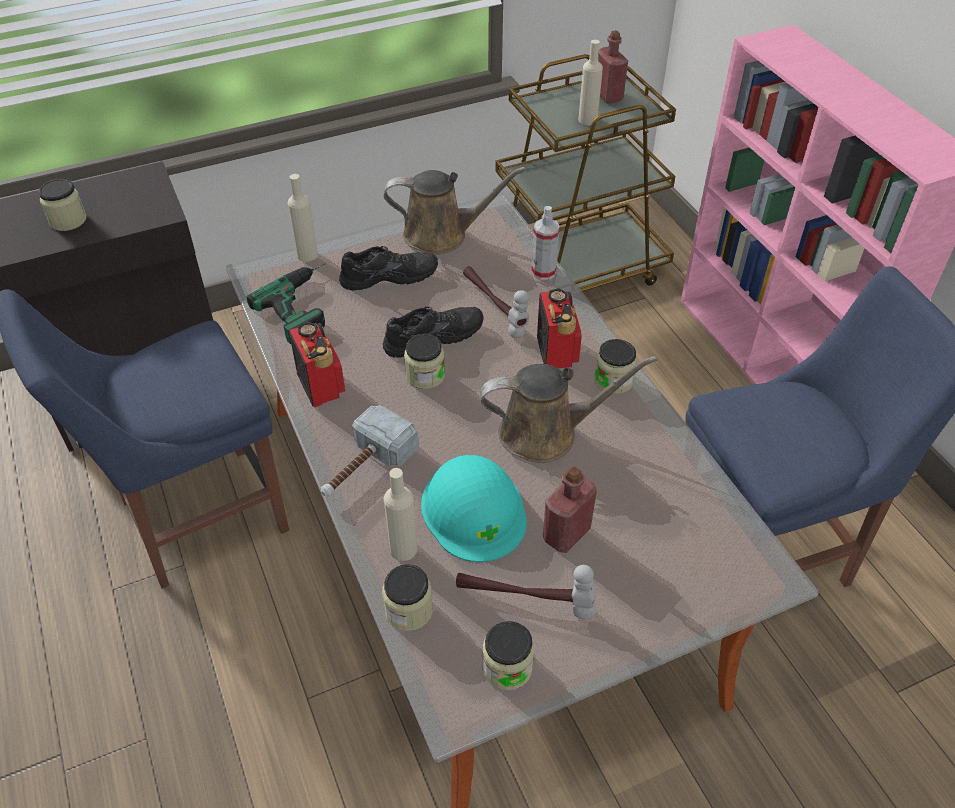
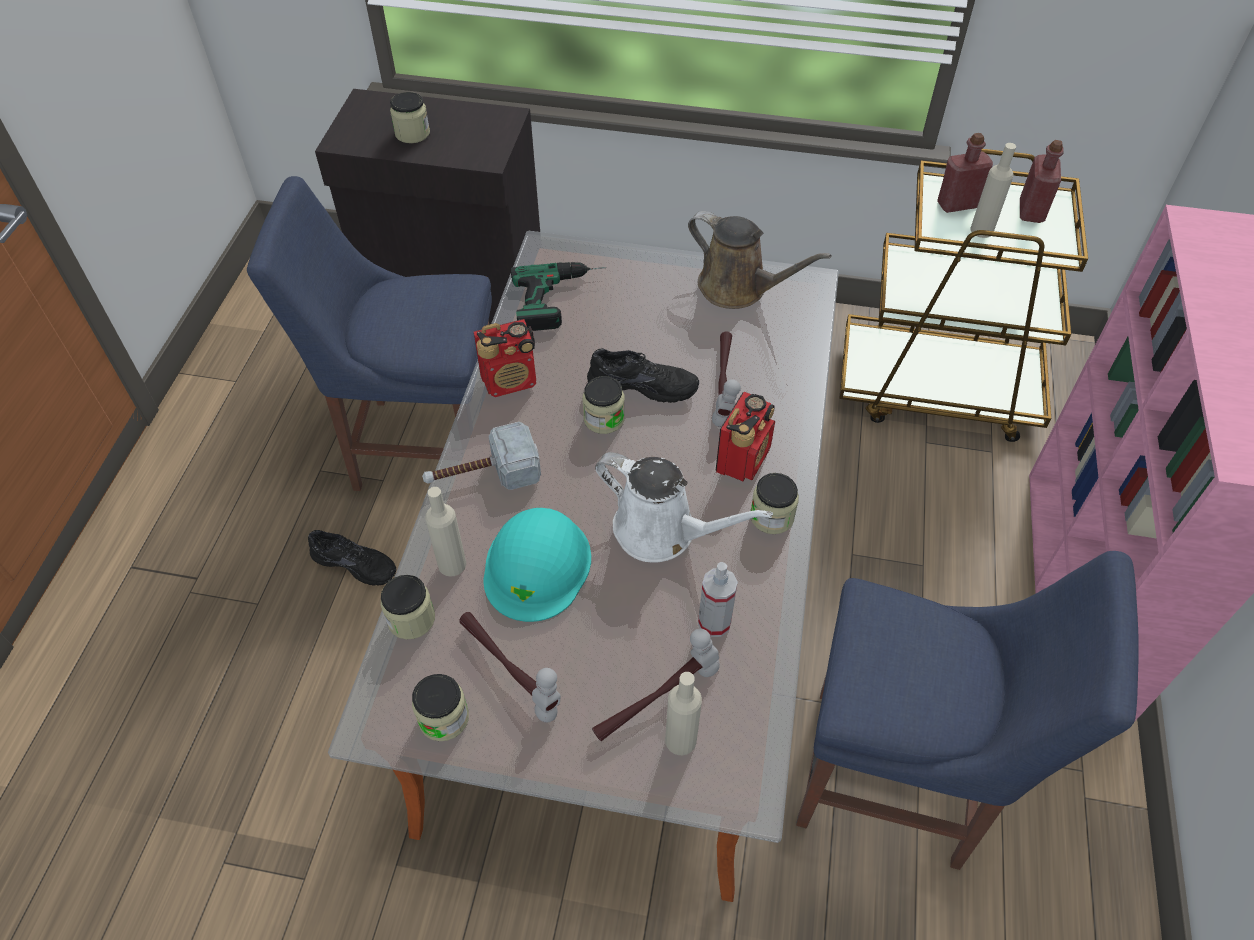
camera: 35 degrees right, 5 degrees up
beige bottle [287,174,318,262] -> beige bottle moved to [665,672,702,755]
radio [289,322,345,407] -> radio turned 60 degrees clockwise [474,319,536,397]
black shoe [339,246,438,290] -> black shoe moved to [308,530,397,586]
brown watering can [480,356,657,463] -> white watering can [595,452,773,562]
spray bottle [532,206,560,280] -> spray bottle moved to [698,562,738,637]
red bottle [543,467,597,553] -> red bottle moved to [937,133,993,213]
none -> hammer [592,629,720,741]

